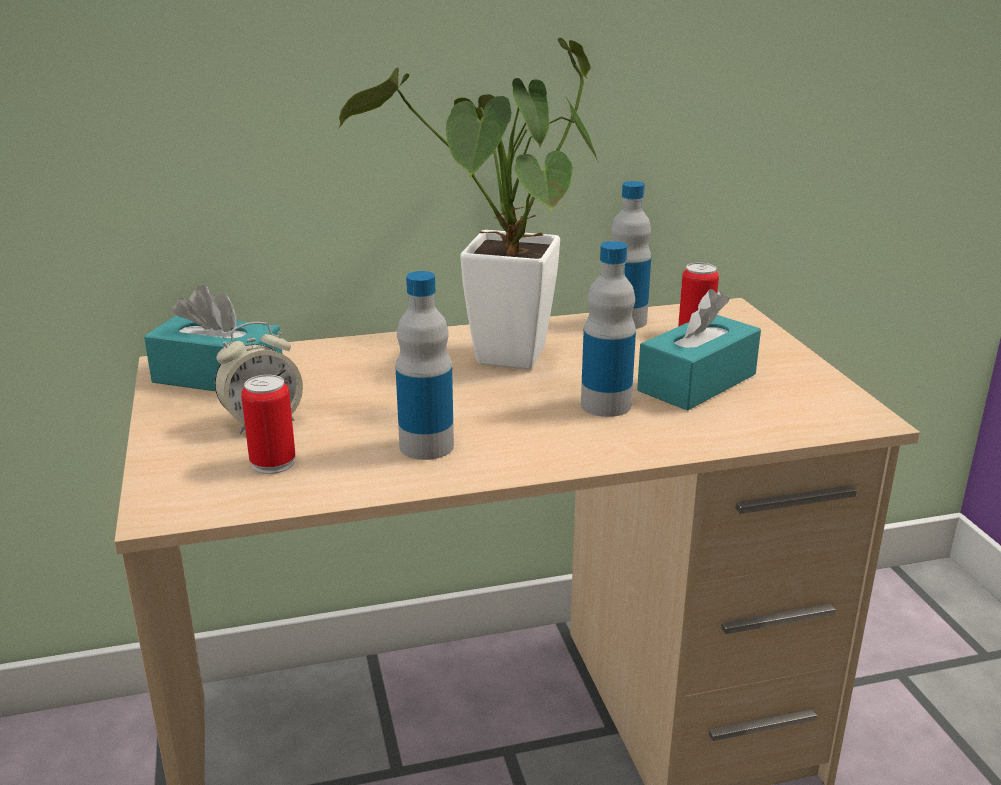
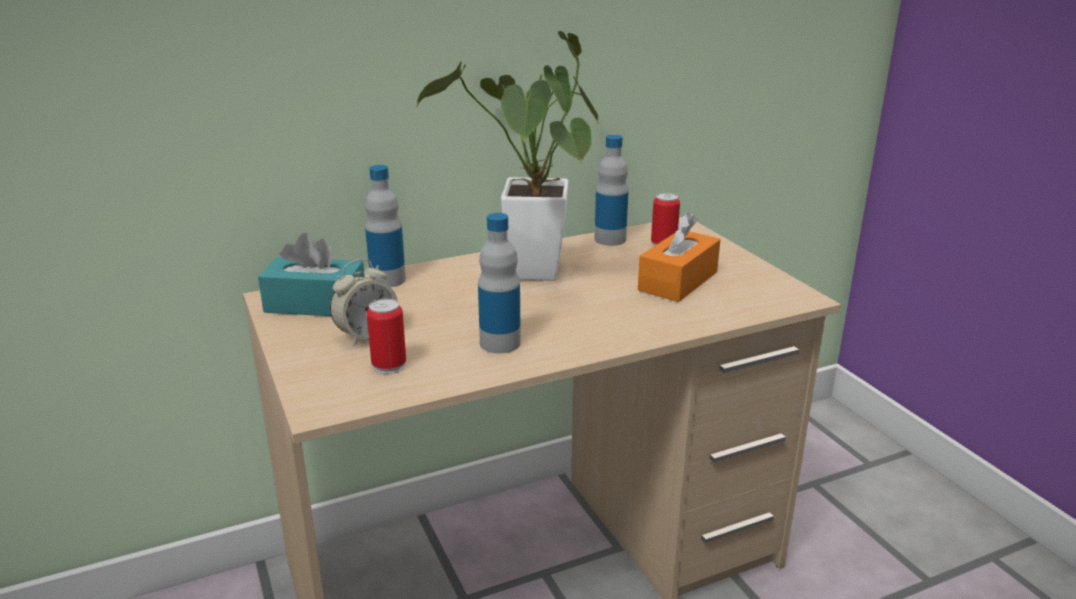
camera: 10 degrees left, 0 degrees up
bottle [581,241,636,417] -> bottle moved to [365,165,406,287]
turquoise tissue box [637,289,761,411] -> orange tissue box [638,212,720,302]

